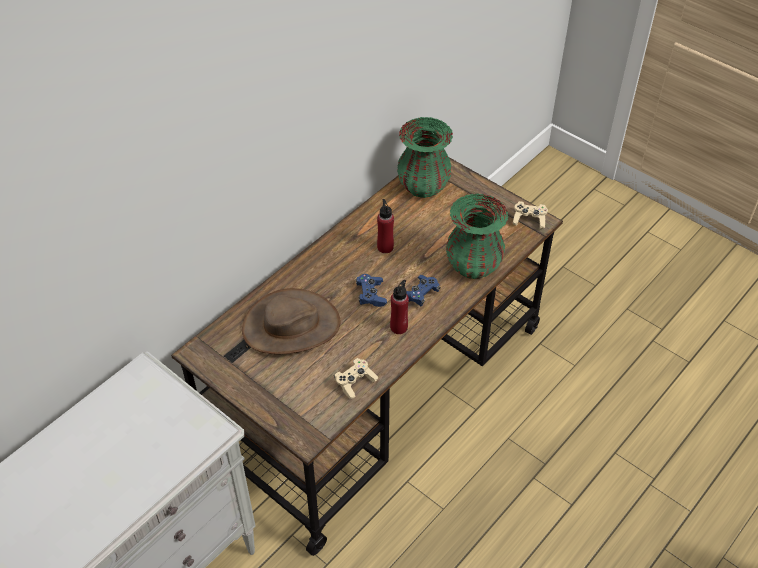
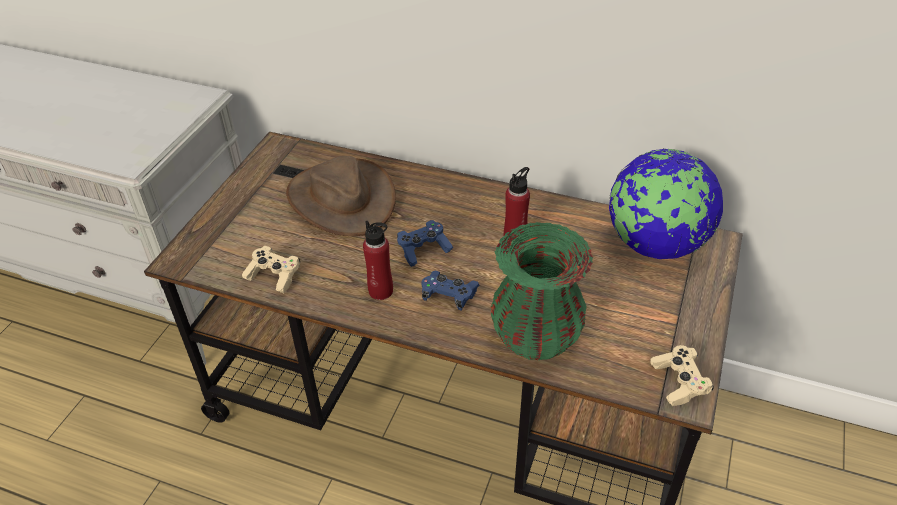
camera: 70 degrees right, 5 degrees down
green vase [397,117,453,198] -> globe [609,148,723,259]

